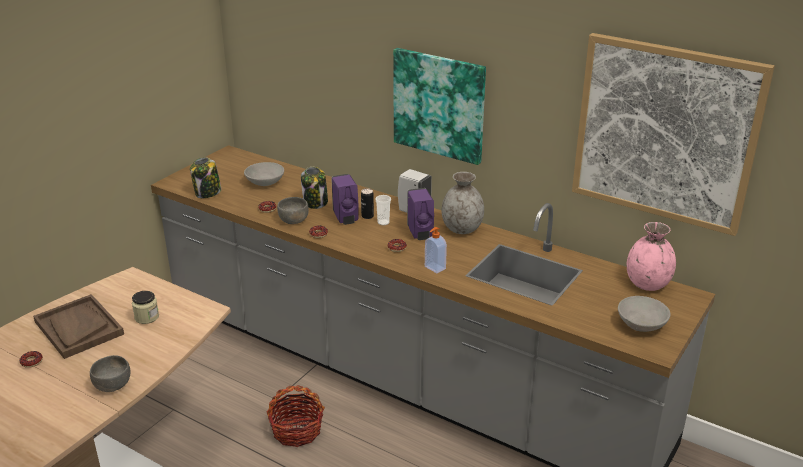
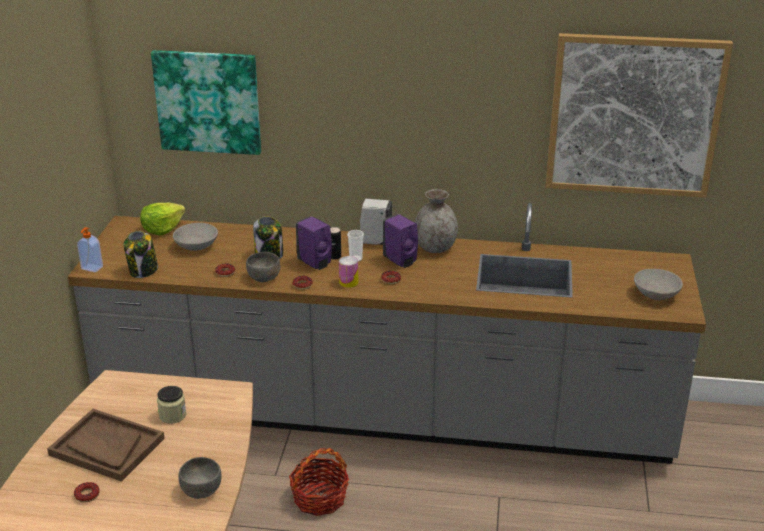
camera: 25 degrees left, 0 degrees up
picture [393,48,486,165] -> picture moved to [151,50,261,155]
soap dispenser [425,227,447,273] -> soap dispenser moved to [77,227,103,272]
pink vase [627,222,676,291] -> none
none -> lettuce [140,203,186,236]
none -> can [339,256,358,288]

